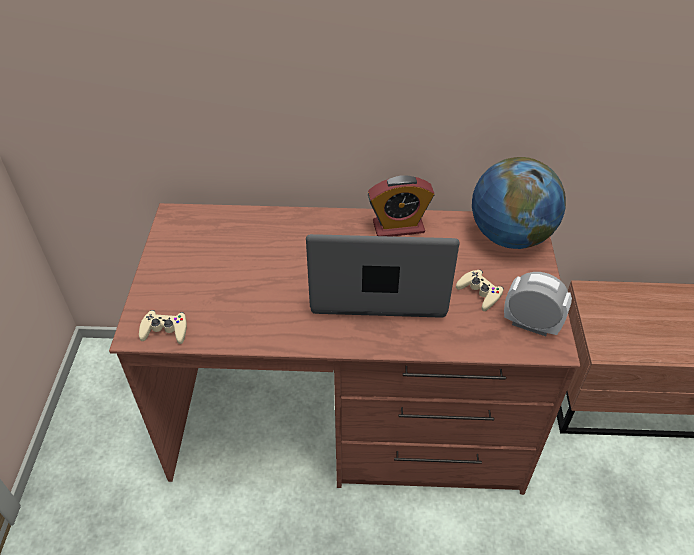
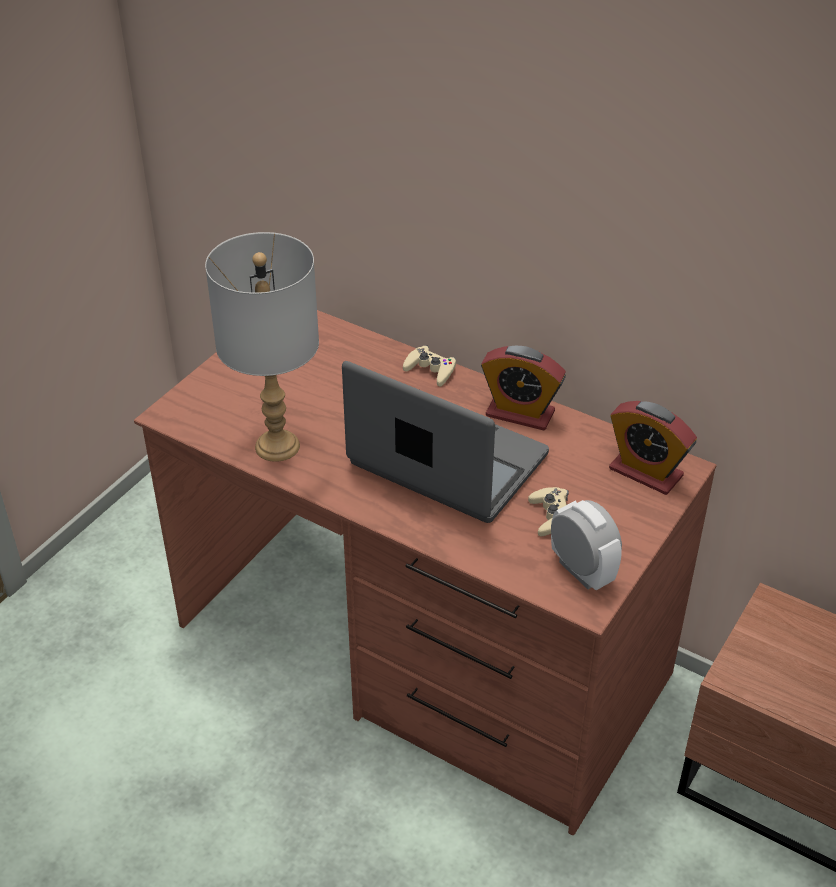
camera: 30 degrees right, 5 degrees down
beige game controller [139,310,187,344] -> beige game controller moved to [403,345,456,387]
globe [472,157,566,249] -> alarm clock [609,401,697,495]
none -> grey table lamp [205,232,319,462]

